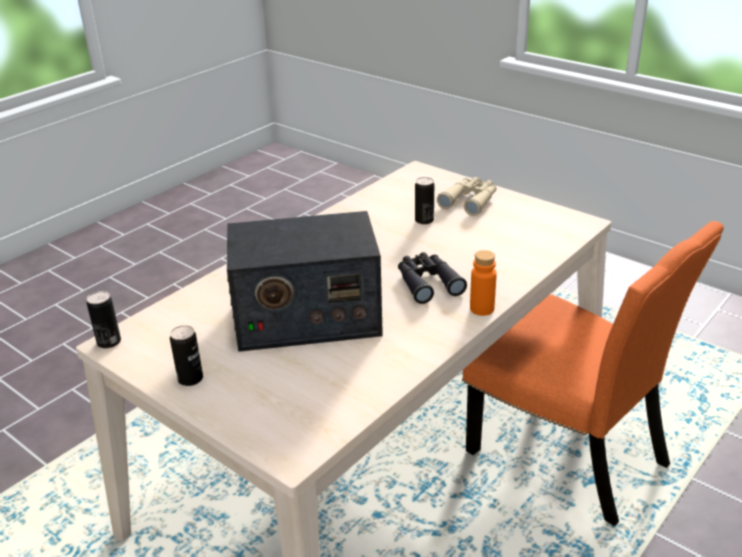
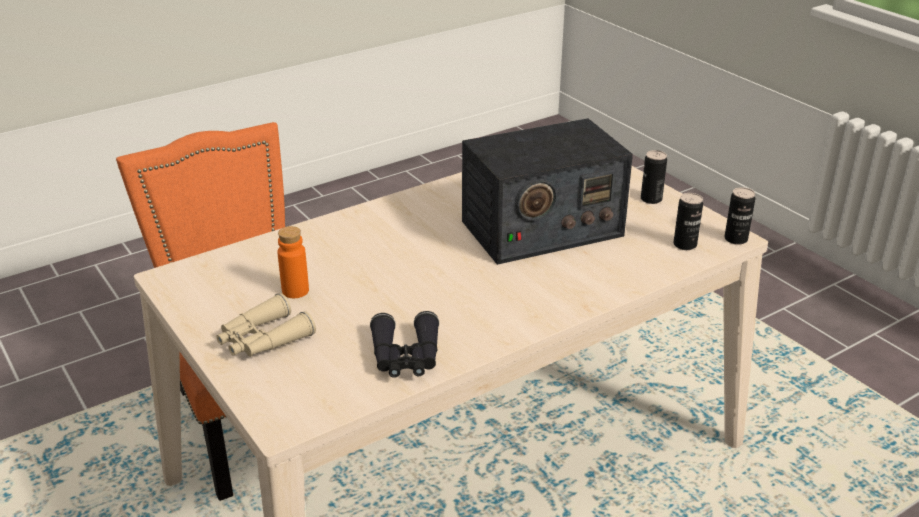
camera: 165 degrees left, 0 degrees up
radio [227,211,383,352] -> radio turned 150 degrees clockwise [462,118,633,265]
black binoculars [398,252,467,304] -> black binoculars moved to [370,311,439,378]
can [415,177,434,225] -> can moved to [673,193,703,250]
orange bottle [470,250,497,316] -> orange bottle moved to [277,226,309,298]

